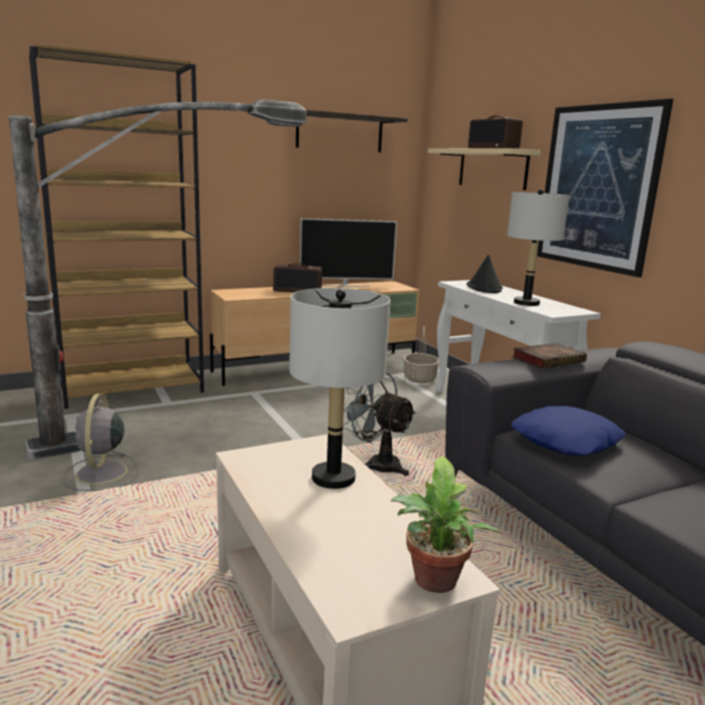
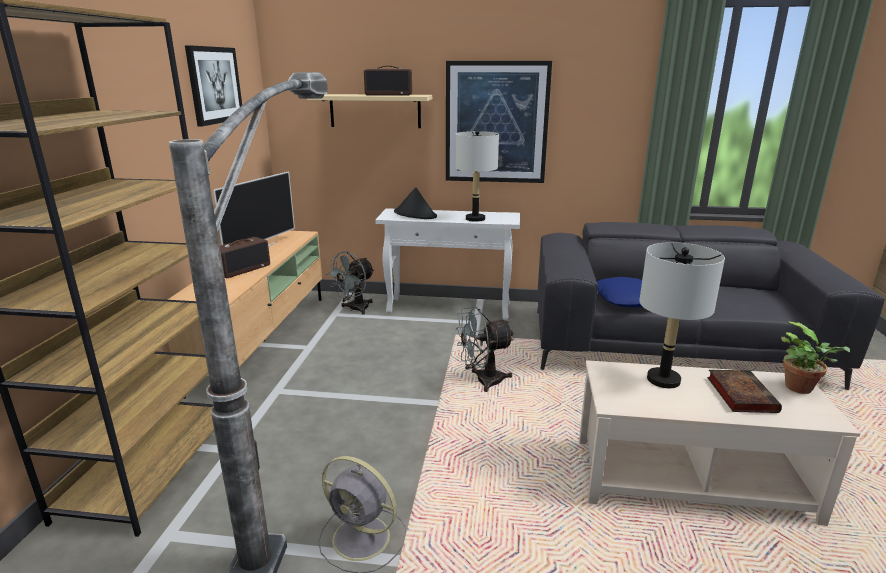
camera: 55 degrees left, 5 degrees up
shelf [296,110,408,152] -> picture [185,45,242,127]
basket [403,326,439,383] -> grey fan [326,251,375,315]
book [512,343,587,368] -> book moved to [707,370,782,413]

